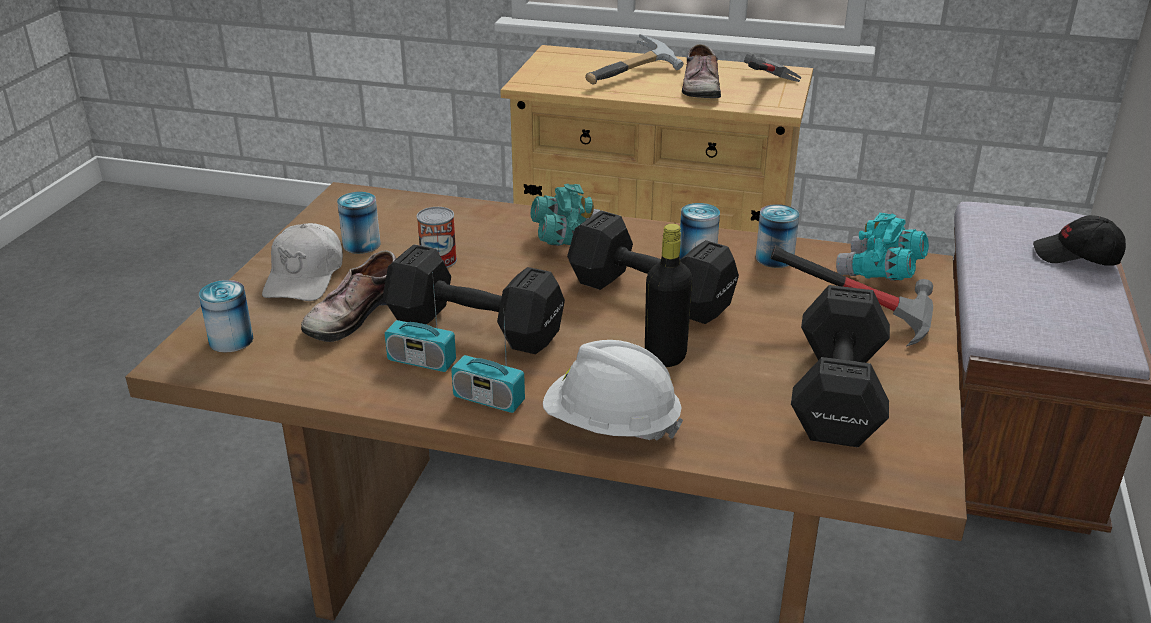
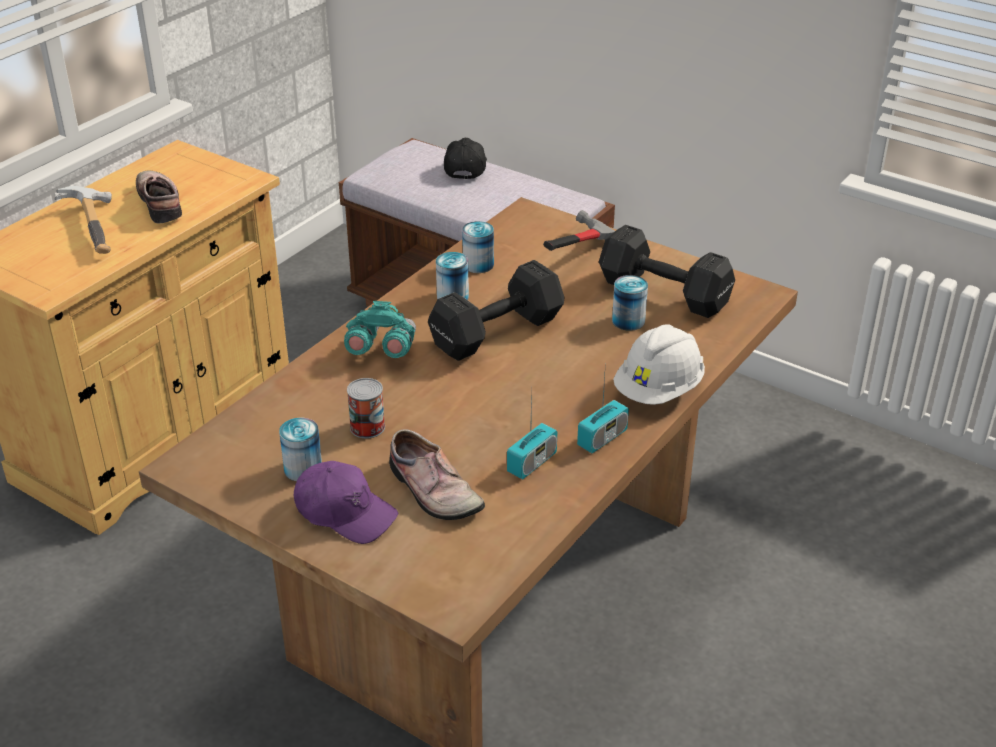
camera: 70 degrees left, 5 degrees up
can [199,280,253,352] -> can moved to [612,275,648,331]
white cap [262,223,343,301] -> purple cap [294,461,398,544]
black dumbbell [383,244,565,354] -> none
black bottle [645,224,693,367] -> none
shoe [682,44,721,98] -> shoe turned 135 degrees counterclockwise [136,171,182,223]
hammer [744,51,801,82] -> none
turquoise binoculars [836,213,929,280] -> none
black cap [1033,215,1126,266] -> black cap turned 150 degrees clockwise [444,138,487,180]

